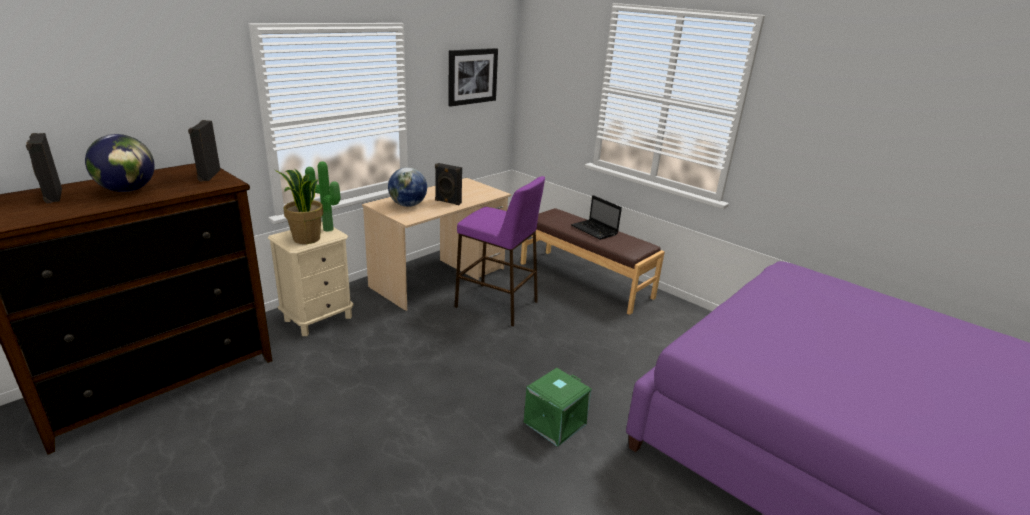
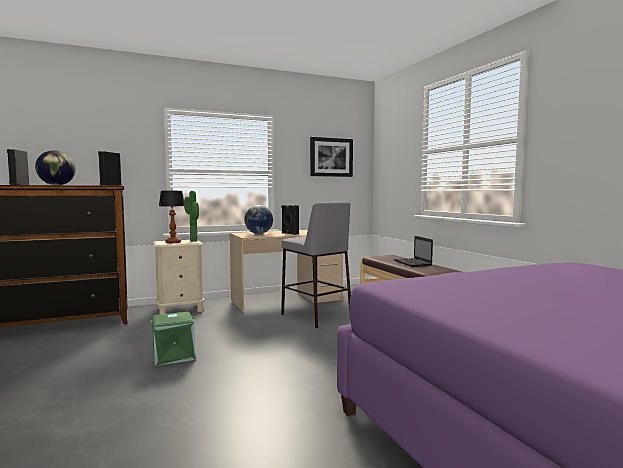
camera: 25 degrees right, 20 degrees down
potted plant [275,168,323,244] -> table lamp [159,191,185,243]
purple stool [455,176,545,326] -> grey stool [281,202,351,328]
green storage box [524,368,592,447] -> green storage box moved to [150,312,195,366]

